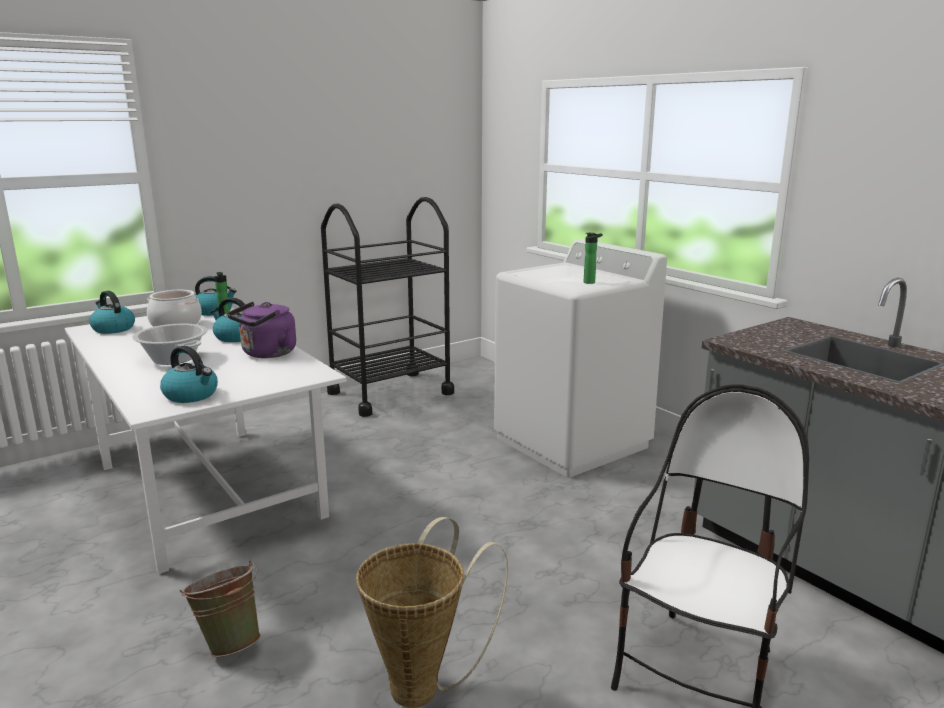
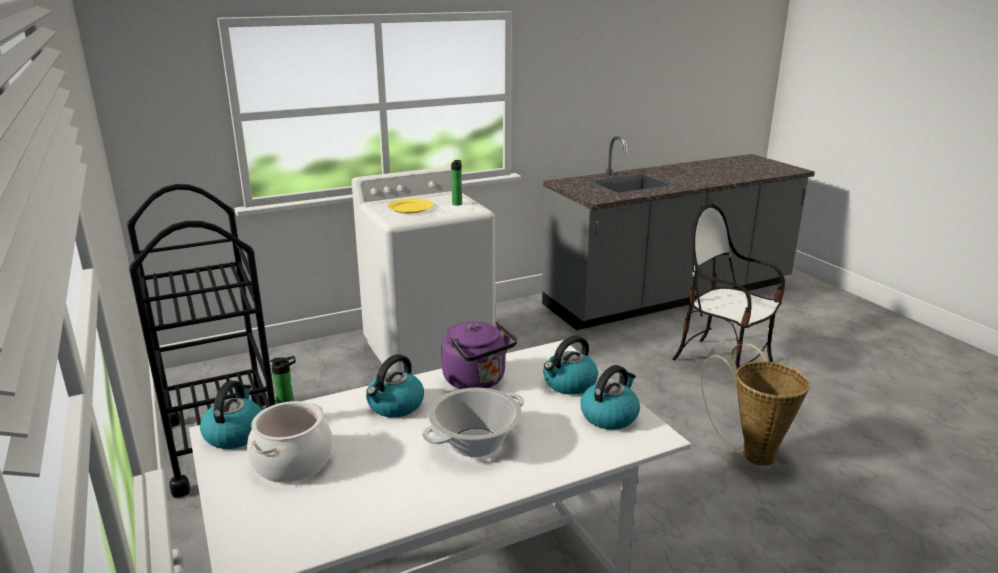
camera: 80 degrees left, 5 degrees up
kettle [89,291,135,334] -> kettle moved to [543,335,598,395]
green bucket [180,560,261,657] -> none
none -> yellow plate [388,199,433,213]

